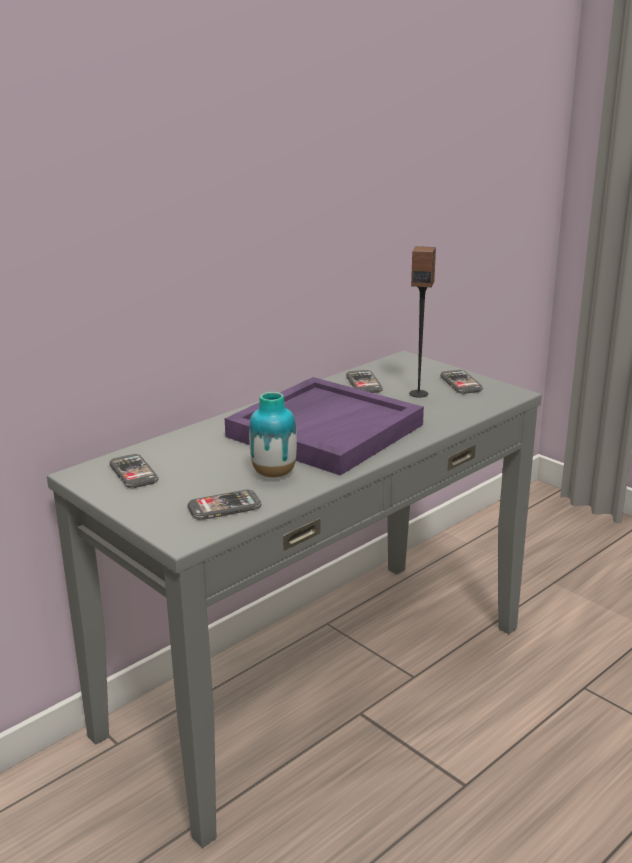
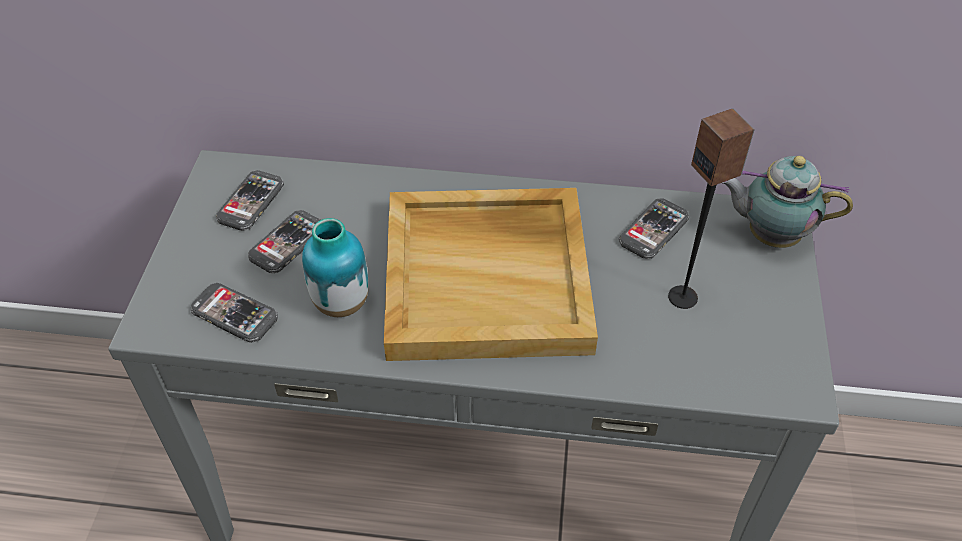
camera: 50 degrees right, 25 degrees up
purple tray [225,377,424,476] -> beige tray [384,188,598,361]
phone [440,370,483,394] -> phone moved to [248,210,320,273]
none -> teapot [722,156,853,248]

